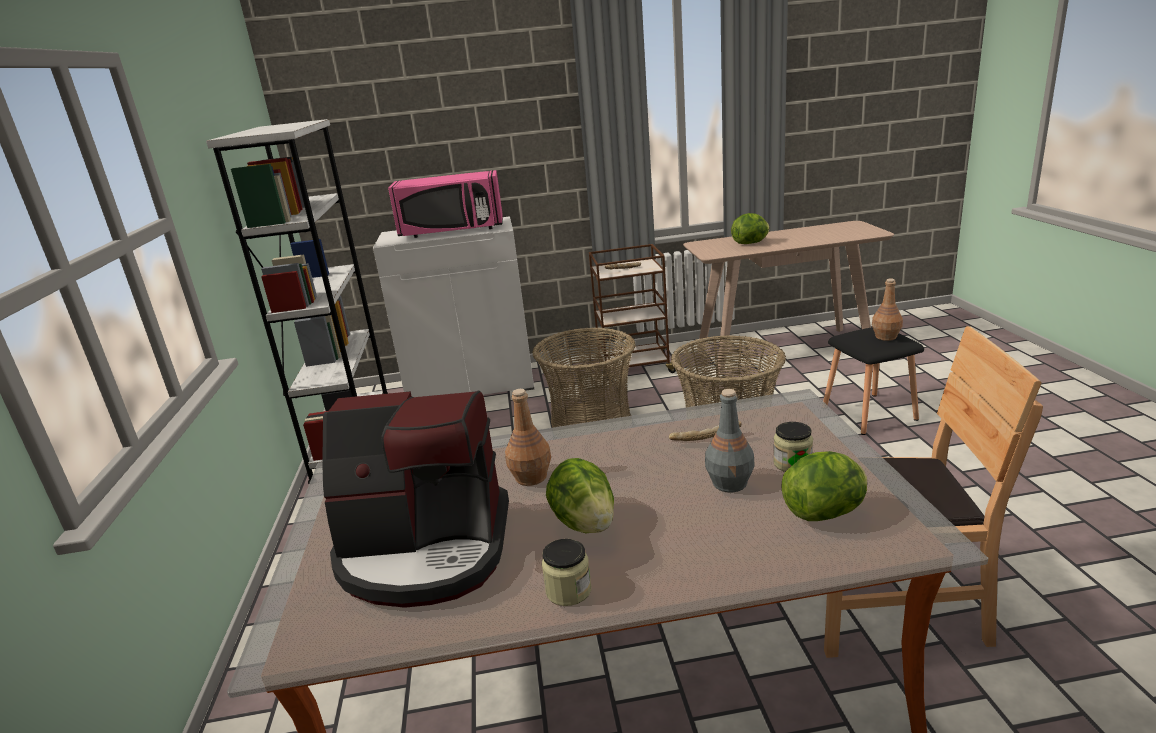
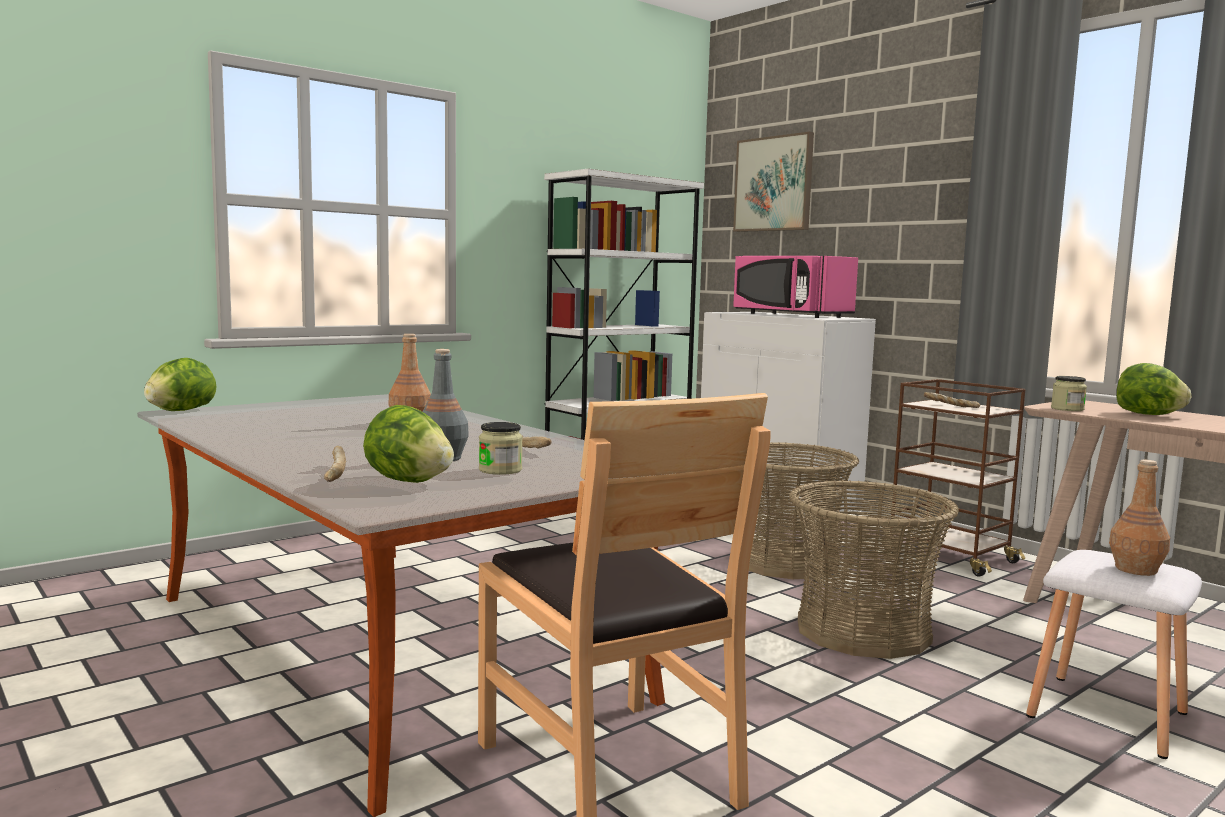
camera: 55 degrees right, 15 degrees down
coffee machine [322,391,509,608] -> none
jar [542,539,591,606] -> jar moved to [1051,376,1087,411]
lettuce [546,458,614,534] -> lettuce moved to [144,358,216,411]
black stool [823,327,924,435] -> white stool [1026,550,1202,759]
none -> bread [324,446,346,482]
none -> picture [733,132,814,232]

